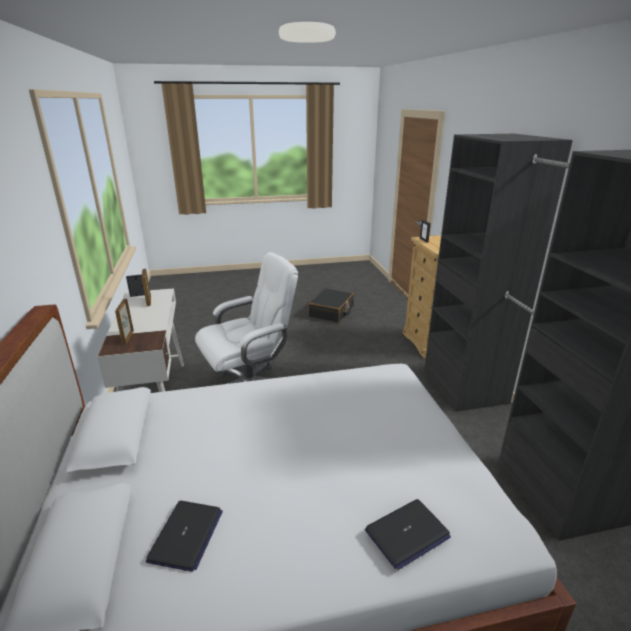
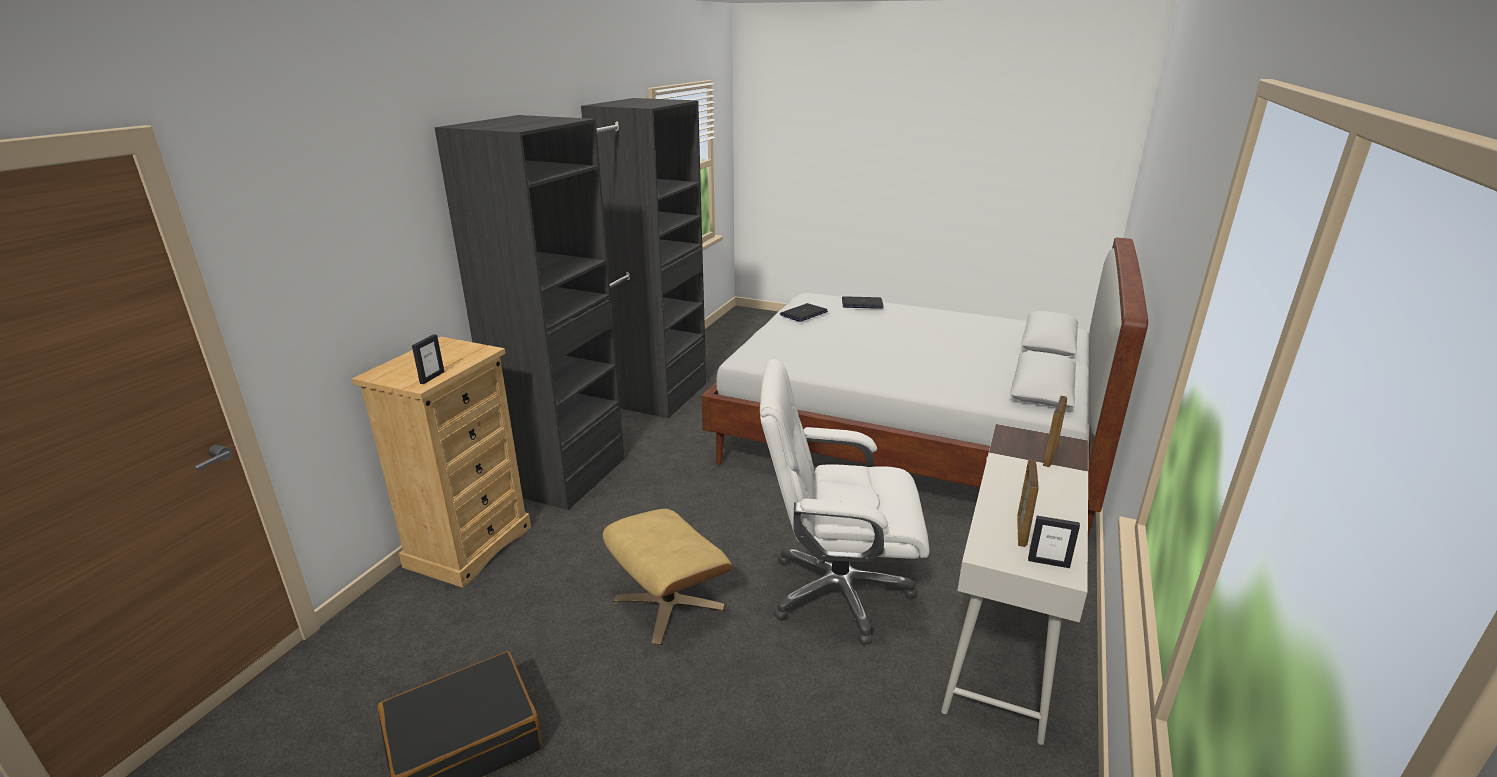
camera: 145 degrees left, 0 degrees up
laptop [146,501,223,572] -> laptop moved to [780,303,828,322]
none -> beige ottoman [603,509,732,645]

